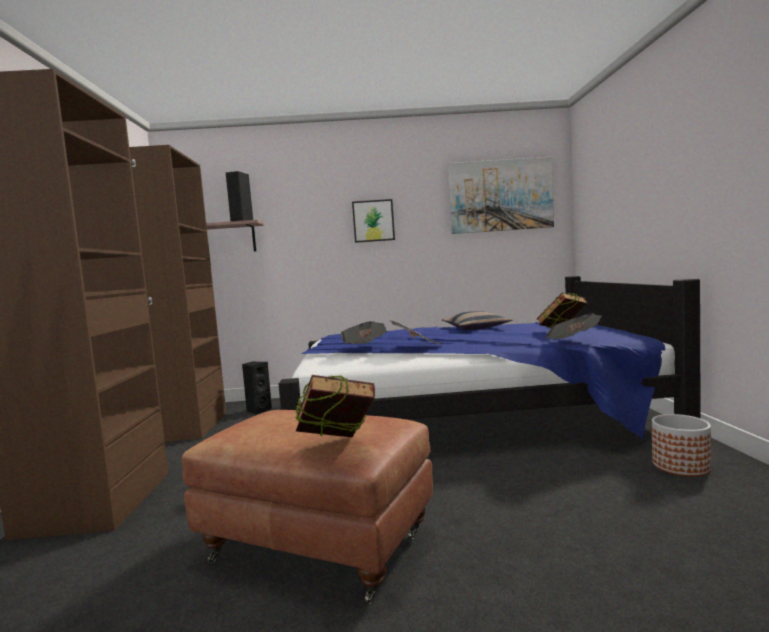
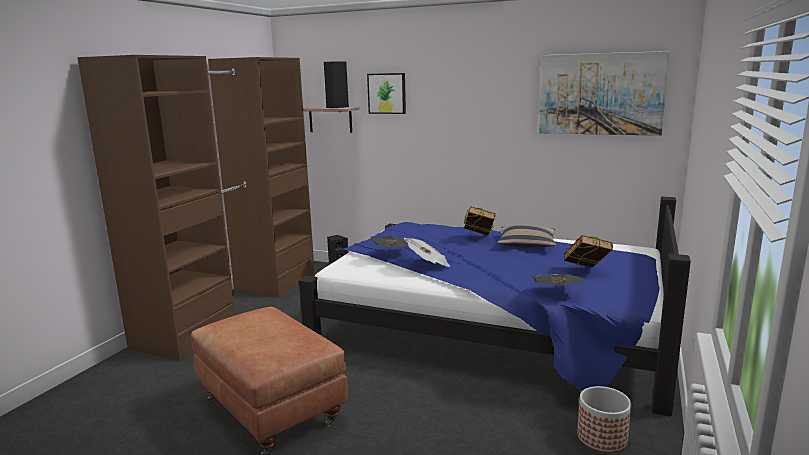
camera: 25 degrees right, 10 degrees up
book [295,375,375,437] -> book moved to [463,206,496,235]
picture [352,199,395,243] -> picture moved to [367,73,406,114]

